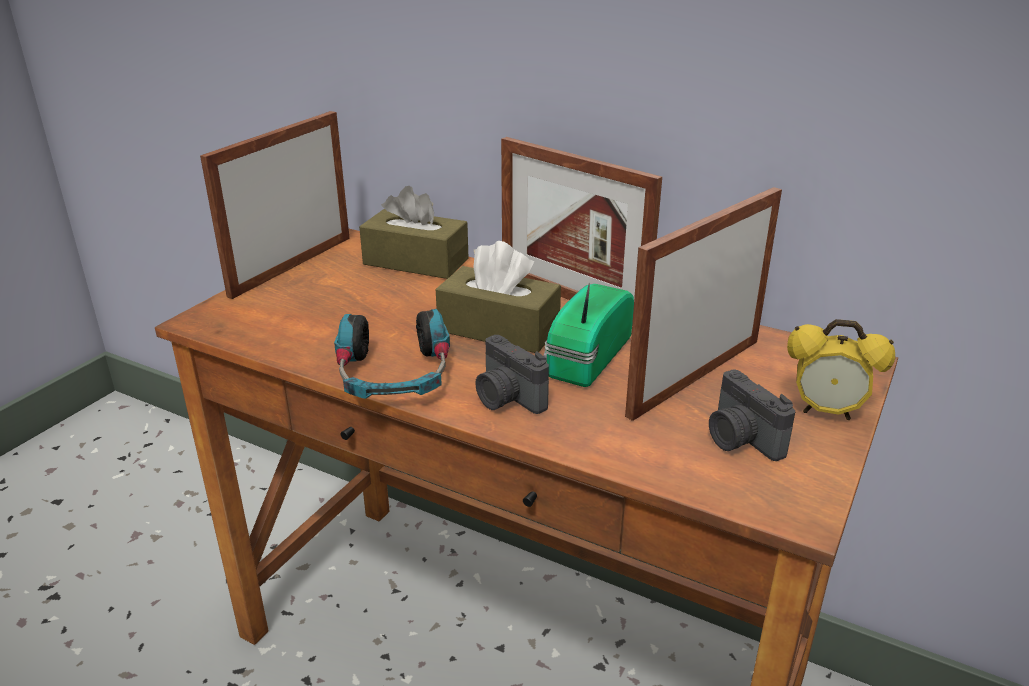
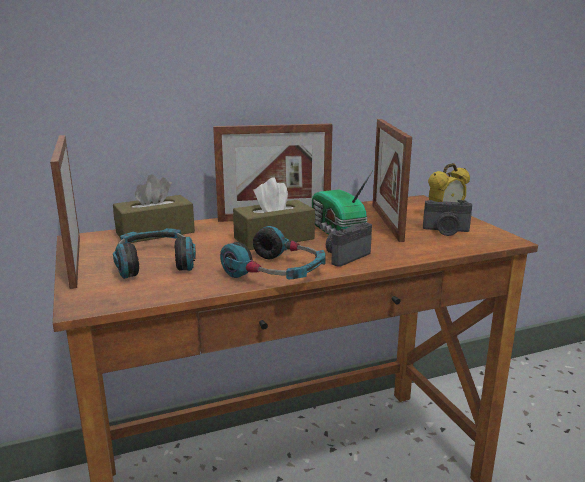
camera: 50 degrees left, 10 degrees down
camera [475,335,549,414] -> camera turned 135 degrees clockwise [326,222,372,267]
none -> headphones [113,228,196,279]

